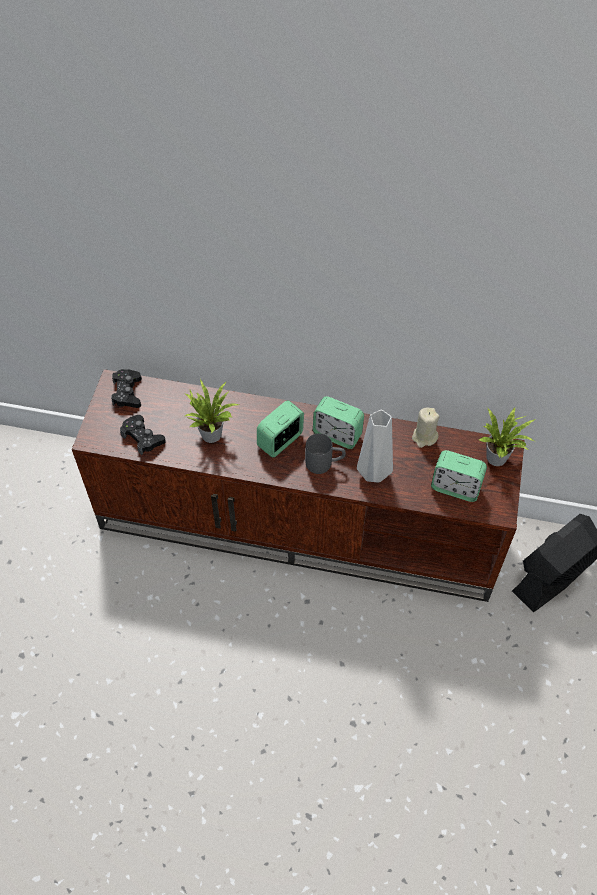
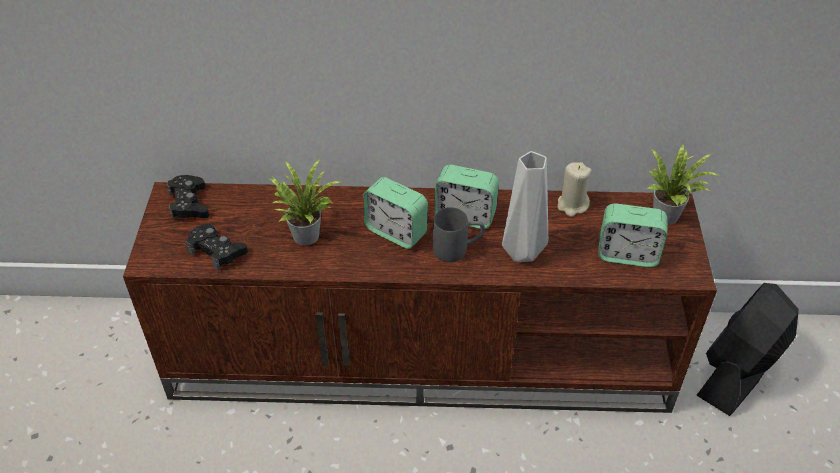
camera: 10 degrees left, 10 degrees down
alarm clock [257,400,304,457] -> alarm clock turned 90 degrees counterclockwise [363,177,428,249]

